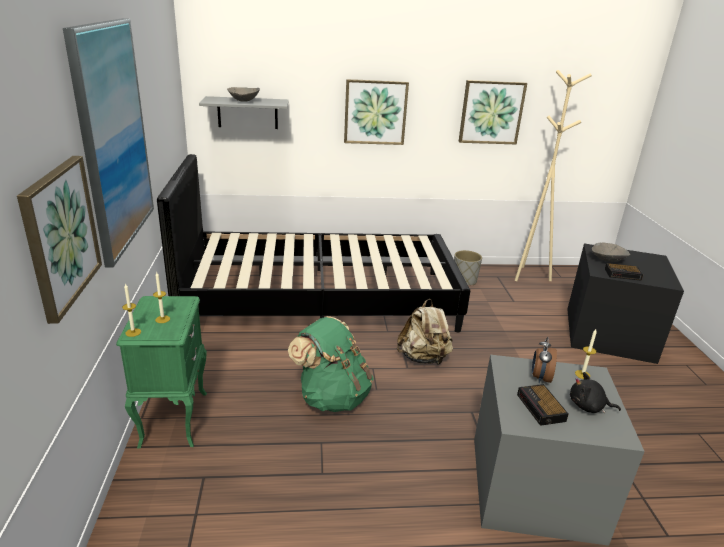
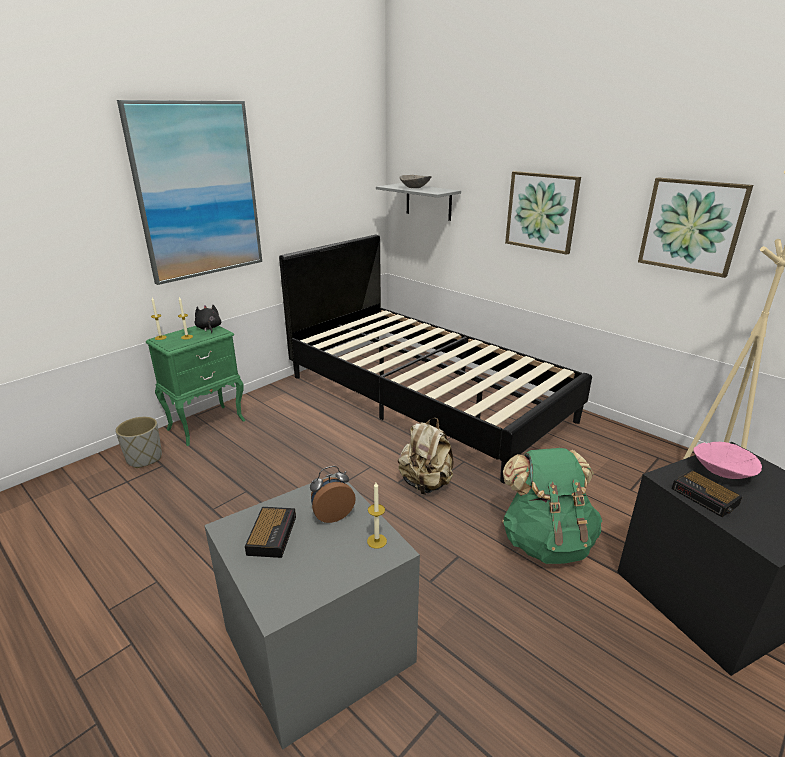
camera: 50 degrees right, 0 degrees up
picture [17,156,102,324] -> none
green backpack [288,316,374,412] -> green backpack moved to [502,448,602,564]
grey planter [454,250,482,285] -> grey planter moved to [116,417,162,468]
alarm clock [517,384,569,426] -> alarm clock turned 150 degrees clockwise [245,507,296,558]
black plush toy [570,372,621,413] -> black plush toy moved to [195,305,221,333]
grey bowl [592,242,630,262] -> pink bowl [693,442,762,479]

